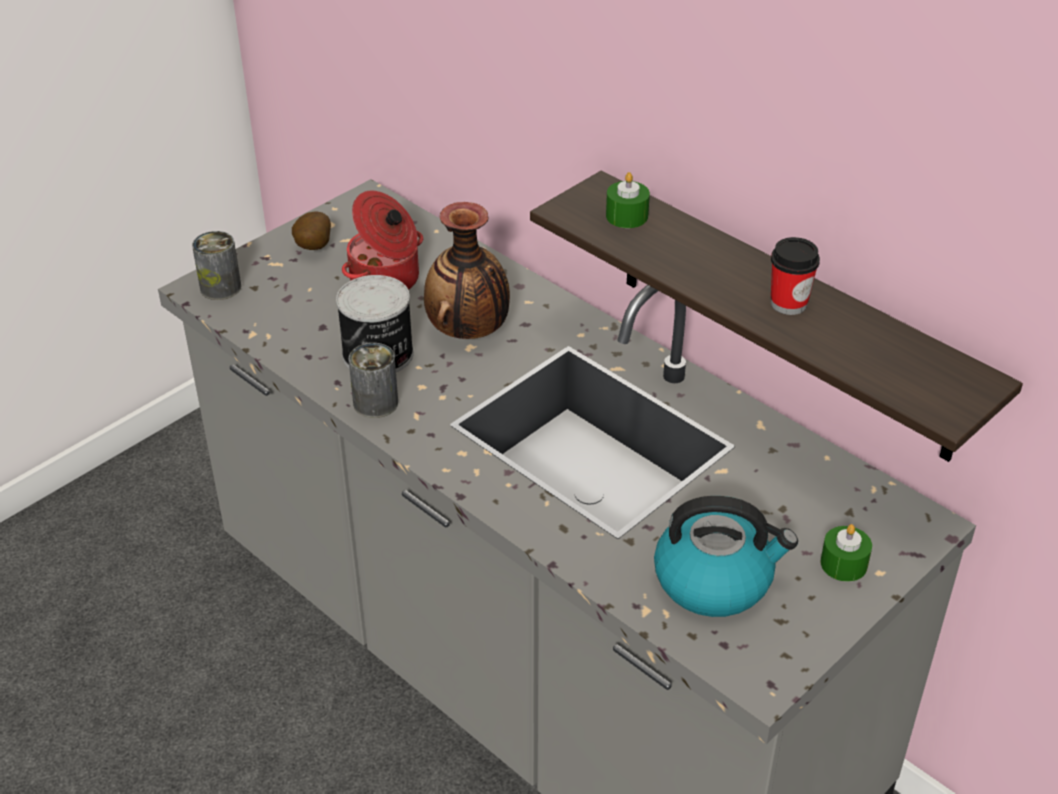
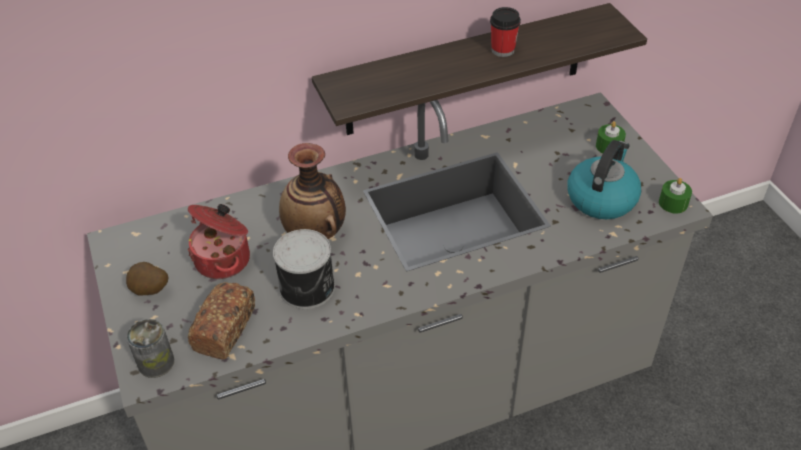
camera: 65 degrees left, 5 degrees up
can [349,343,398,418] -> none
green candle [606,172,650,228] -> green candle moved to [659,178,692,214]
none -> bread [187,282,255,360]

